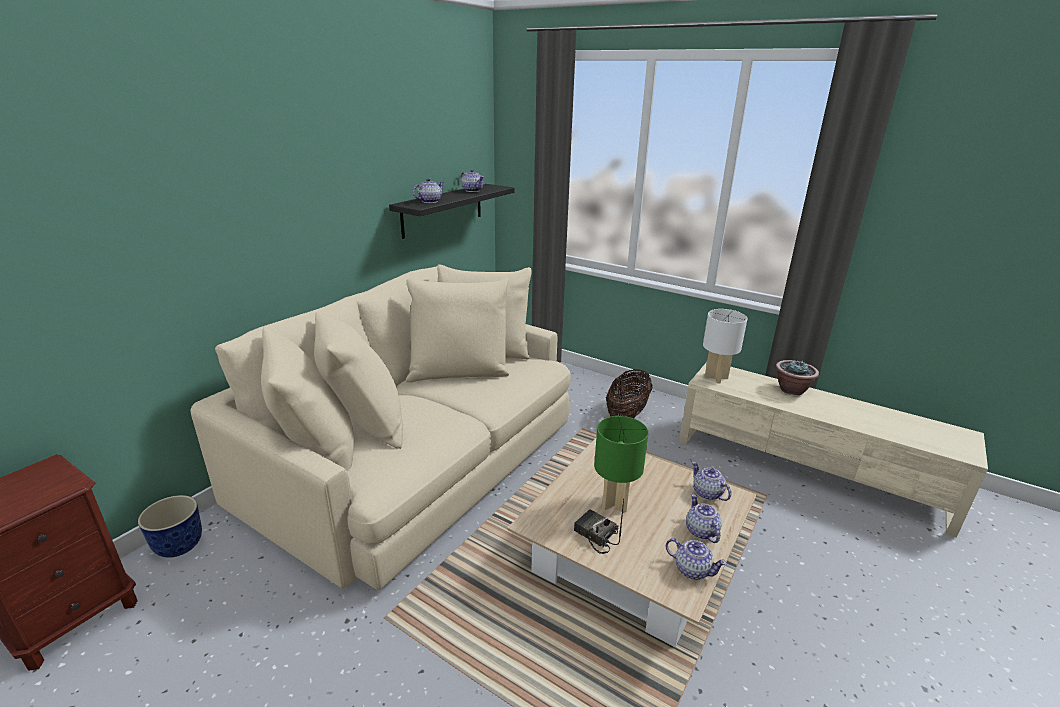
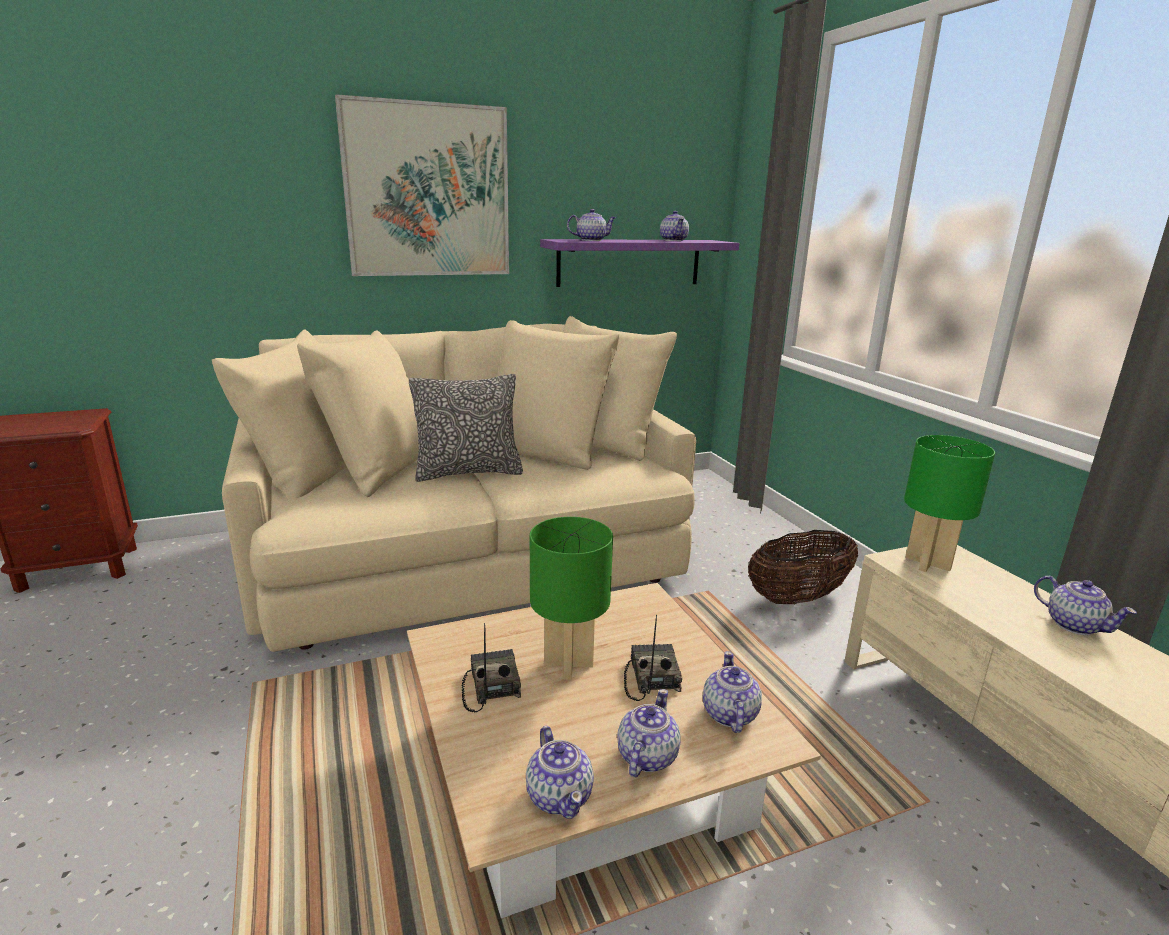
camera: 35 degrees right, 5 degrees down
planter [138,495,202,558] -> none
black shelf [389,184,514,239] -> purple shelf [540,239,740,287]
white table lamp [703,309,747,383] -> green table lamp [904,435,995,572]
potted plant [776,359,819,395] -> teapot [1034,576,1137,635]
none -> picture [335,94,509,276]
none -> pillow [409,374,523,482]
none -> radio [624,615,682,701]

